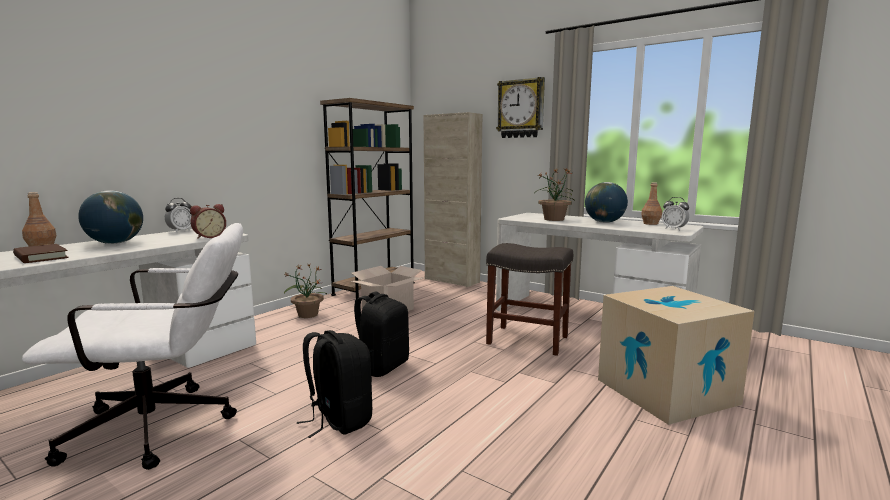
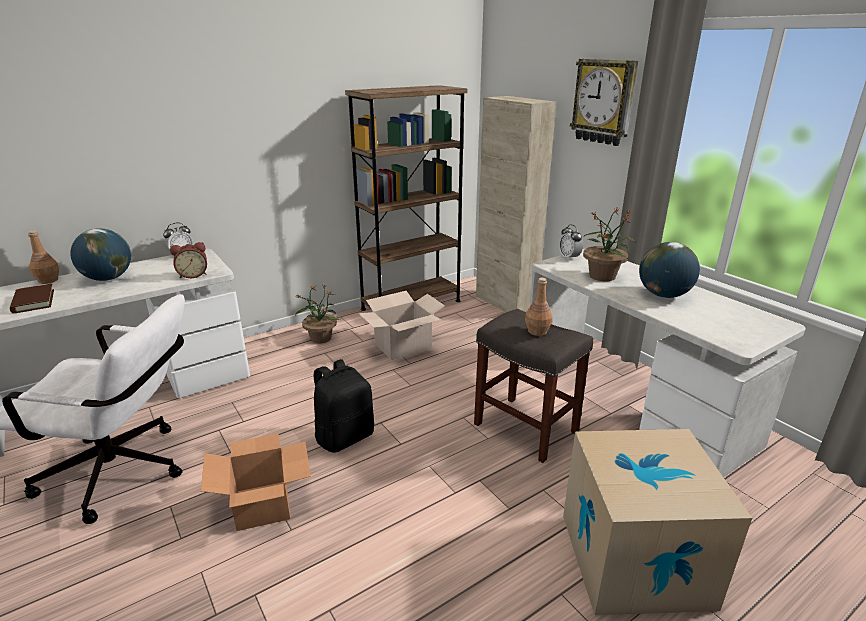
camera: 20 degrees right, 15 degrees up
black backpack [297,330,372,438] -> cardboard box [201,434,311,531]
brown bottle [641,182,662,225] -> brown bottle moved to [525,278,553,336]
alarm clock [662,197,689,231] -> alarm clock moved to [559,224,583,261]

